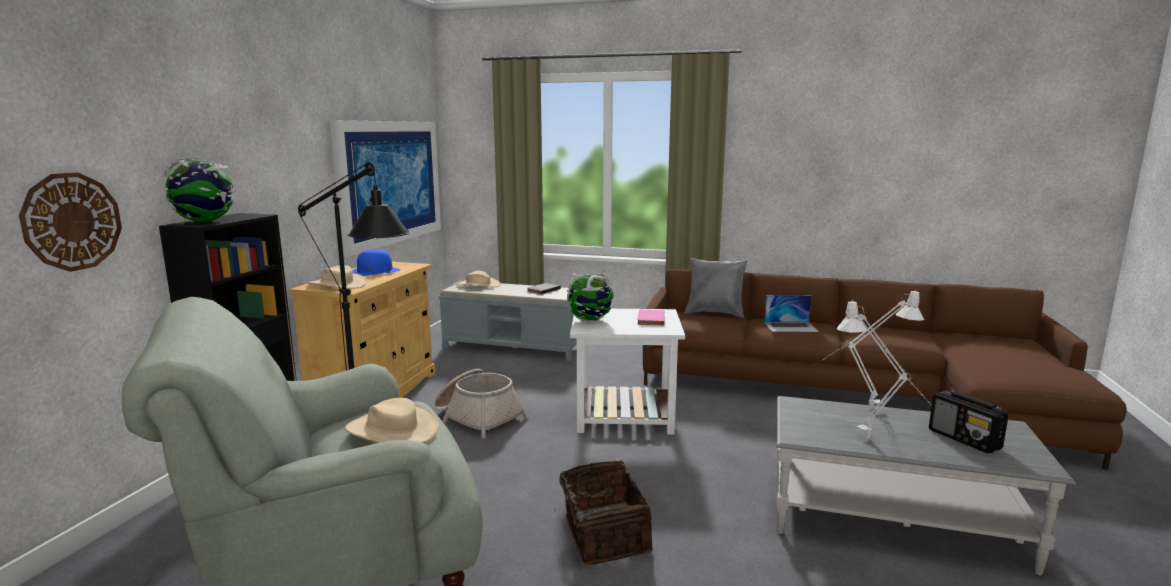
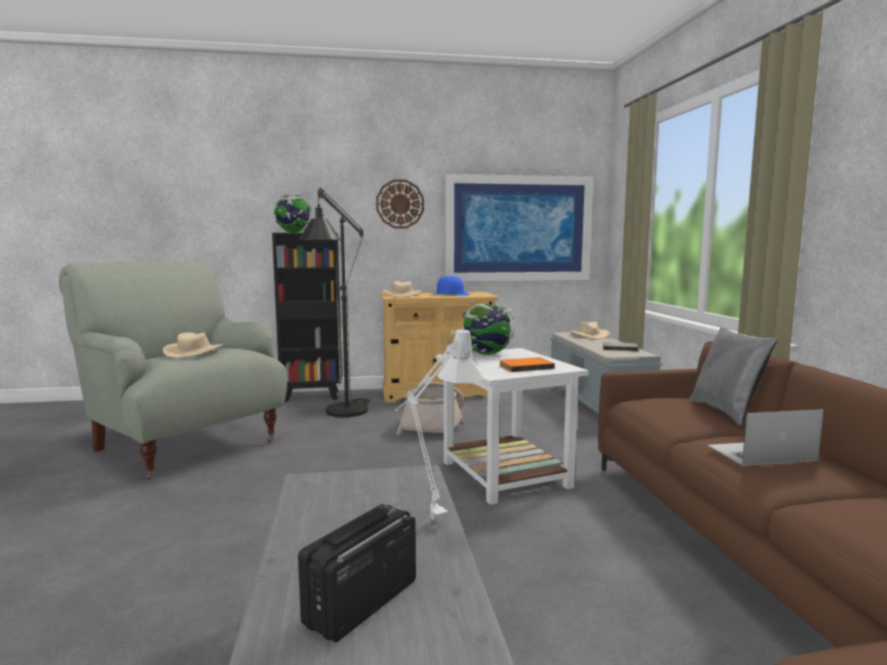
camera: 65 degrees right, 5 degrees down
wall clock [19,172,122,272] -> wall clock moved to [376,179,424,228]
basket [554,461,653,565] -> none
pink book [637,310,665,326] -> orange book [499,357,555,372]
laptop [764,295,819,332] -> laptop turned 105 degrees clockwise [707,409,824,466]
white table lamp [836,300,931,438] -> none

